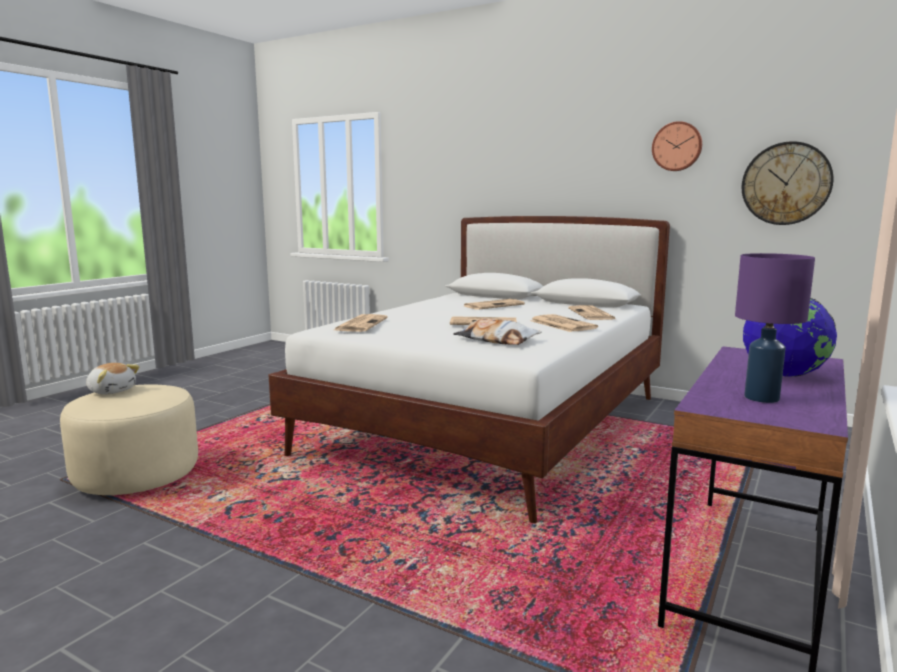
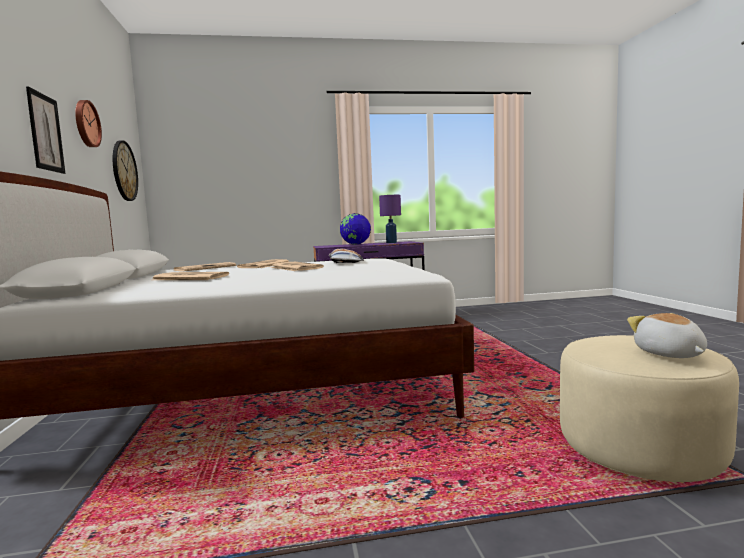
camera: 130 degrees left, 5 degrees down
newspaper [334,314,388,332] -> none
none -> picture [26,86,66,174]

